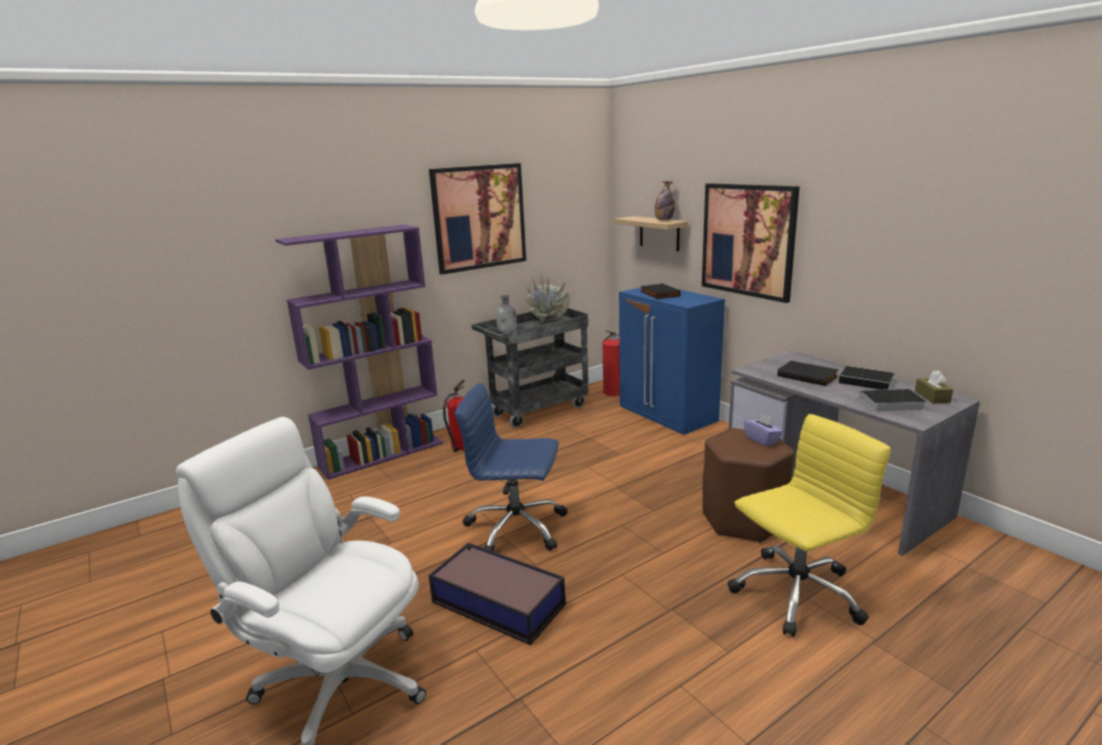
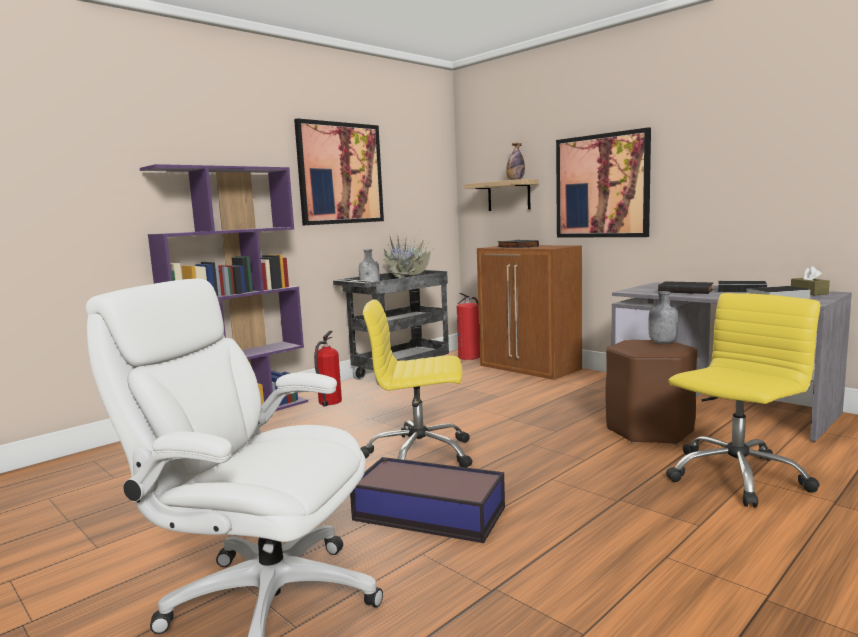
camera: 10 degrees left, 10 degrees down
blue office chair [455,383,568,552] -> yellow office chair [360,299,473,468]
blue cabinet [619,284,725,435] -> brown cabinet [477,245,582,380]
purple tissue box [744,414,783,447] -> grey bottle [648,291,679,344]

